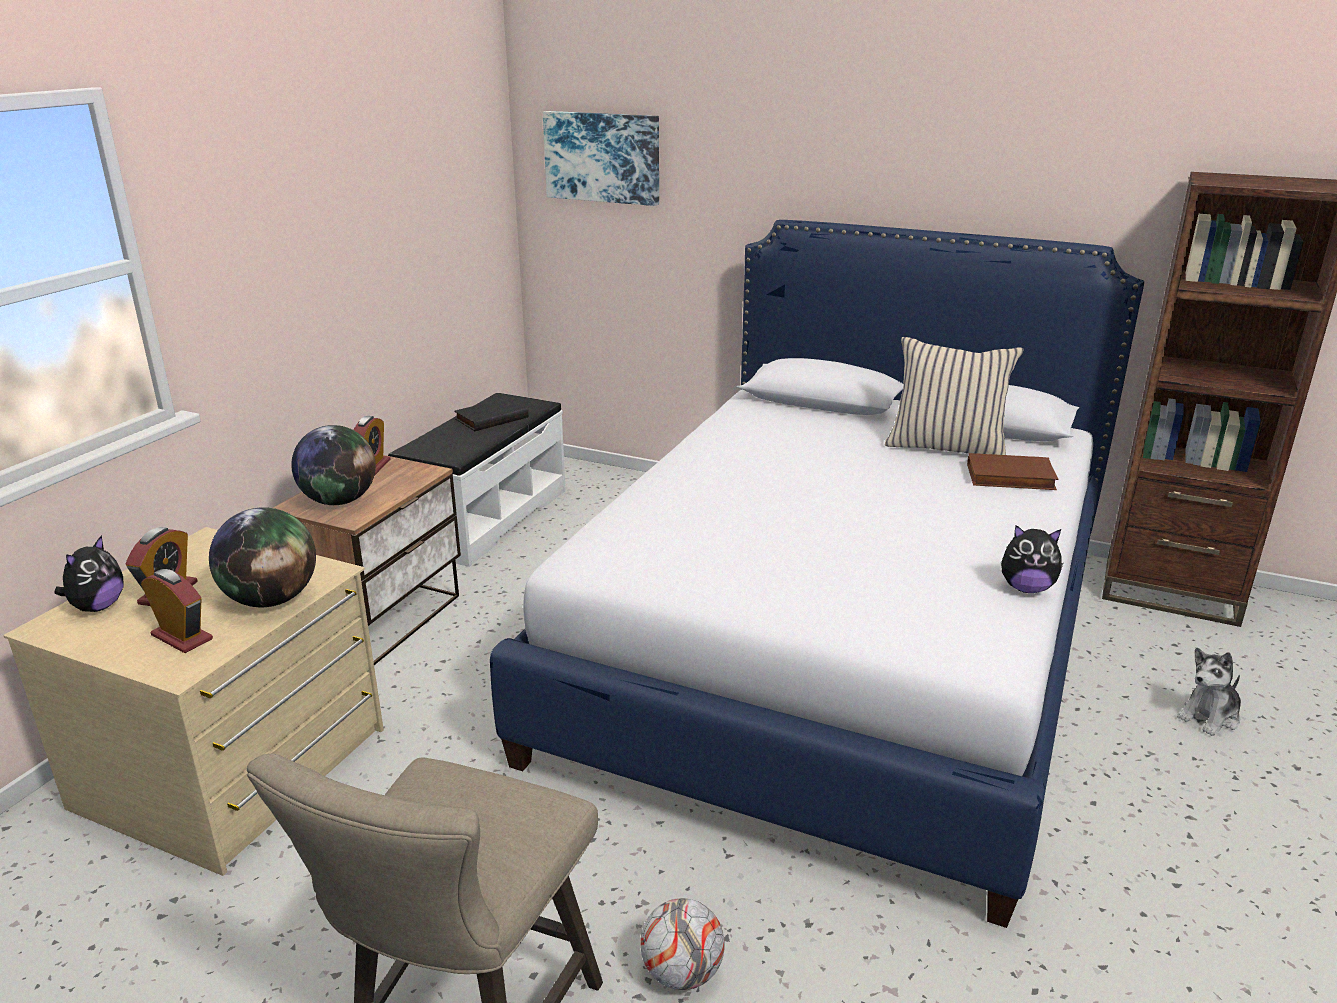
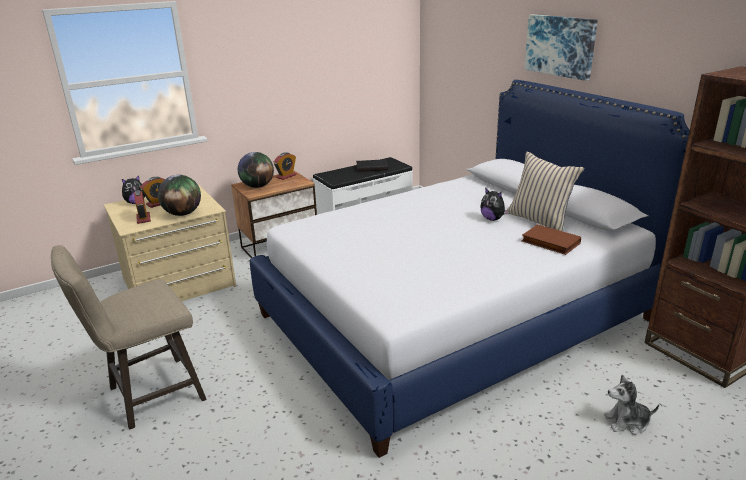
camera: 35 degrees right, 0 degrees up
picture [543,111,659,206] -> picture moved to [524,14,597,81]
football [640,898,725,990] -> none
plush toy [1001,525,1064,593] -> plush toy moved to [480,187,510,221]

